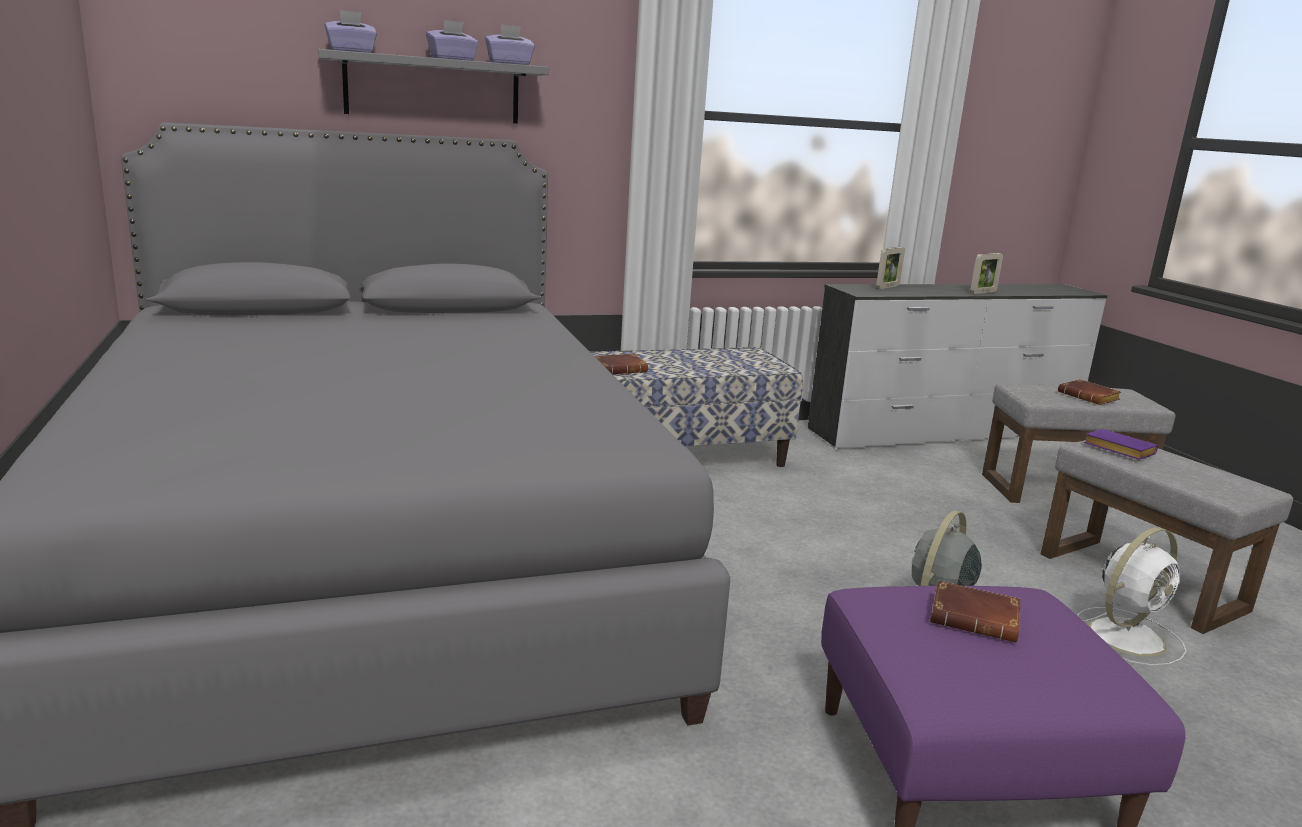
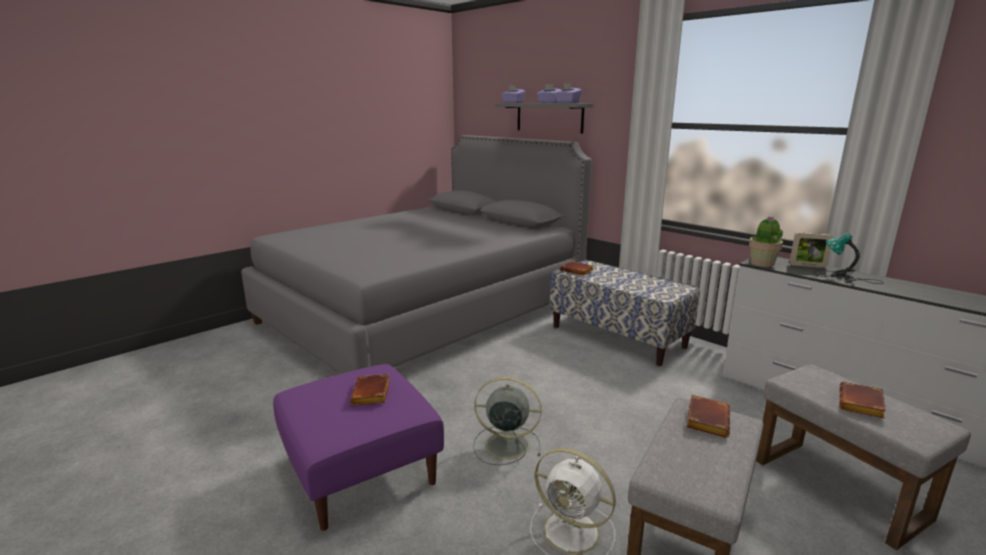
camera: 65 degrees right, 0 degrees up
picture frame [970,253,1003,294] -> none
purple book [1084,429,1158,460] -> brown book [686,395,730,438]
none -> potted plant [749,216,783,267]
none -> table lamp [813,233,884,284]

